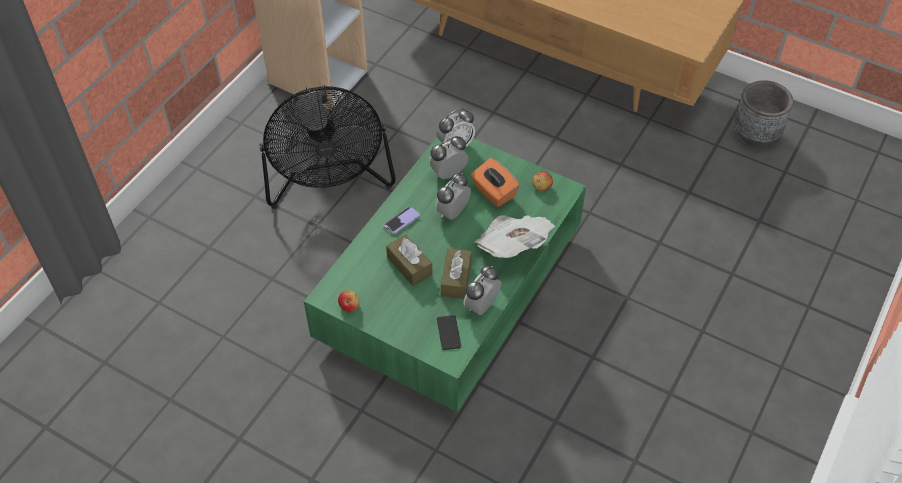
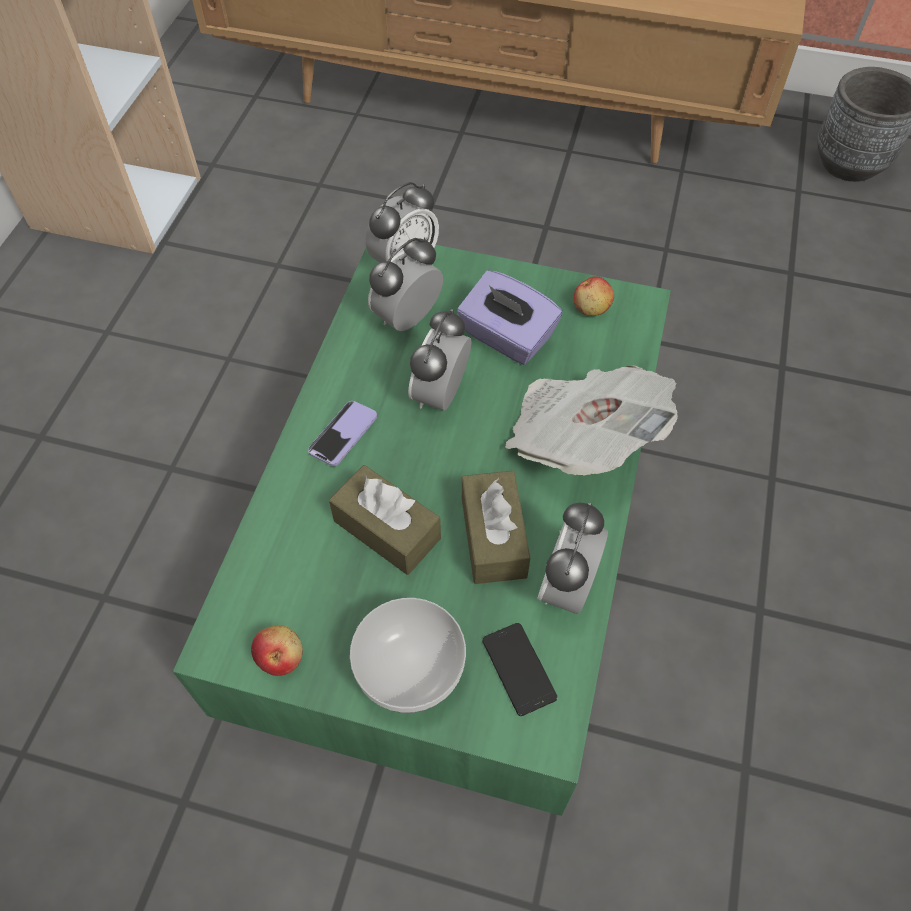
camera: 15 degrees left, 5 degrees up
black fan [259,85,396,209] -> none
orange tissue box [471,158,520,207] -> purple tissue box [457,270,562,365]
none -> bowl [350,598,466,713]

